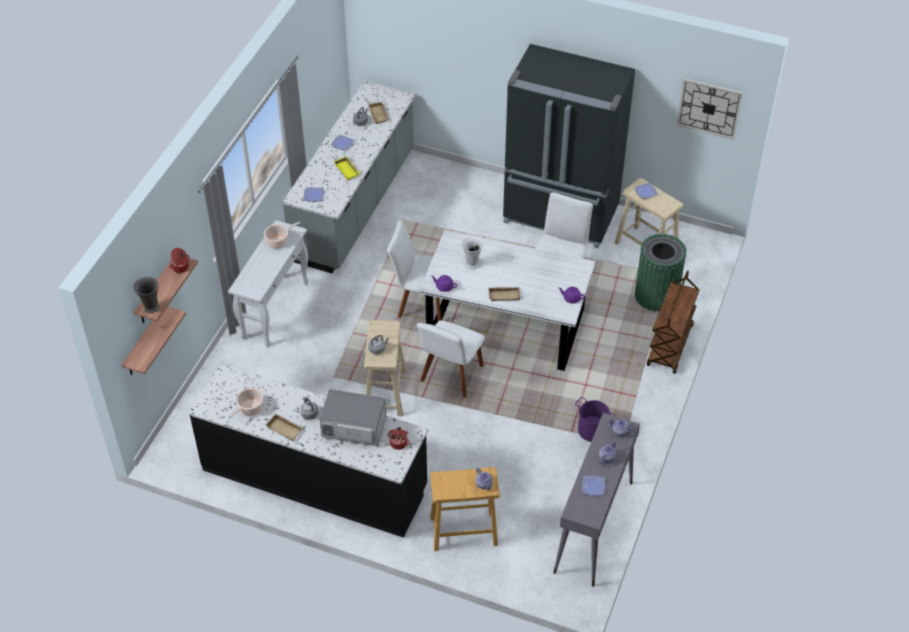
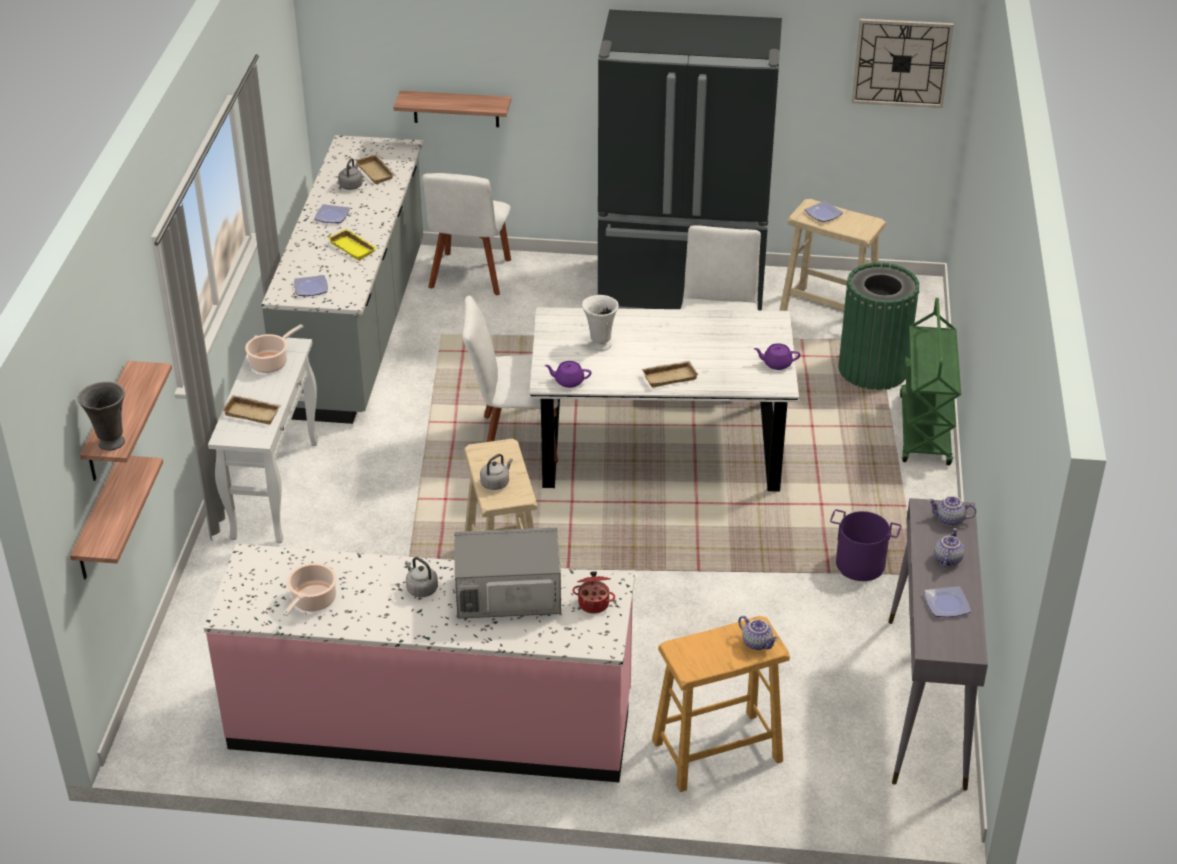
camera: 15 degrees left, 10 degrees down
cooking pot [169,248,190,273] -> none
black counter [189,364,428,538] -> pink counter [204,544,635,782]
beige tray [266,413,303,441] -> beige tray moved to [221,395,282,425]
white chair [417,320,485,398] -> white chair moved to [422,173,511,296]
brown cart [647,270,699,374] -> green cart [900,298,961,465]
none -> shelf [393,91,511,127]

